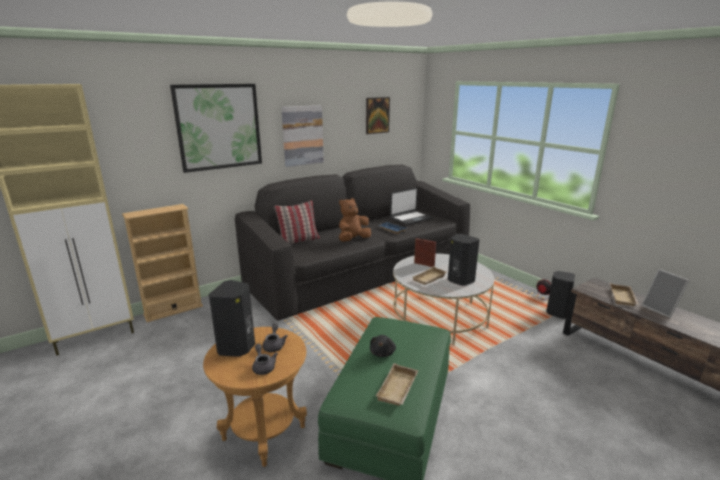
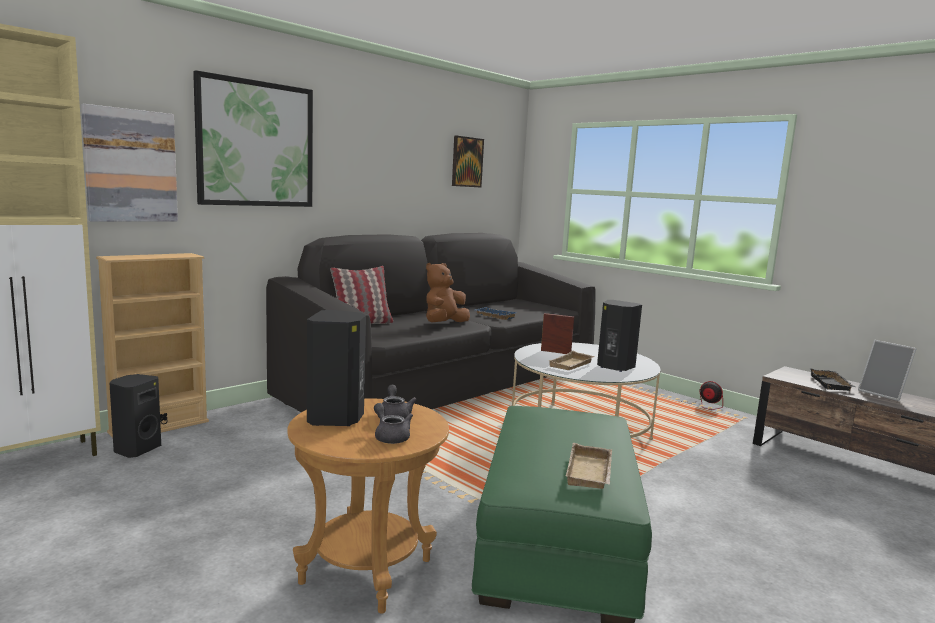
camera: 10 degrees left, 10 degrees down
picture [282,105,324,167] -> picture moved to [81,104,178,222]
black plush toy [370,335,396,357] -> none
laptop [390,188,433,225] -> none
black speaker [546,271,575,319] -> black speaker moved to [109,374,161,458]
beige tray [610,283,638,306] -> black tray [810,368,855,391]

